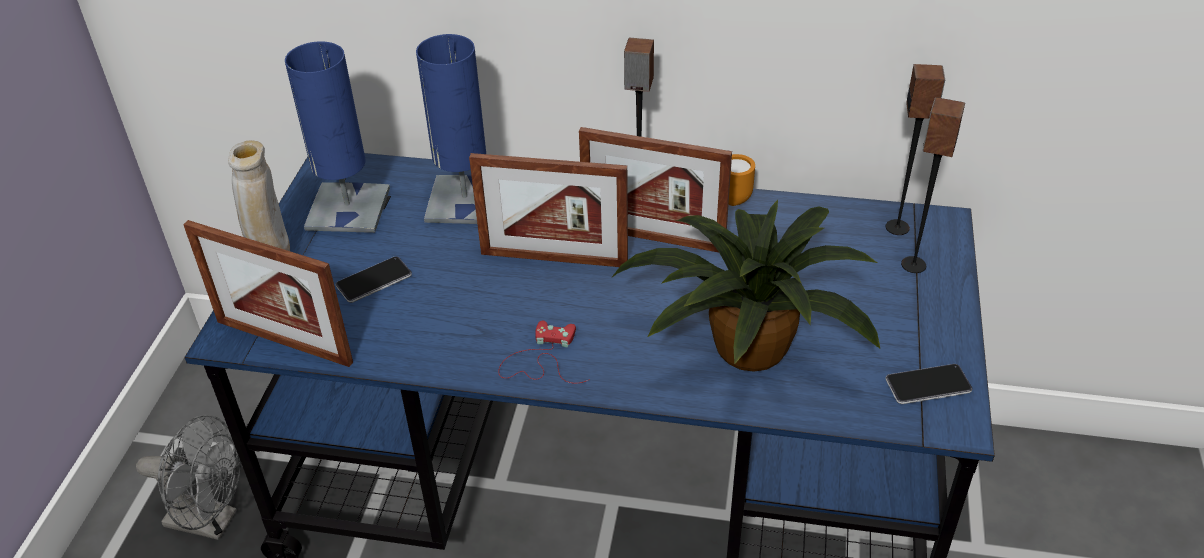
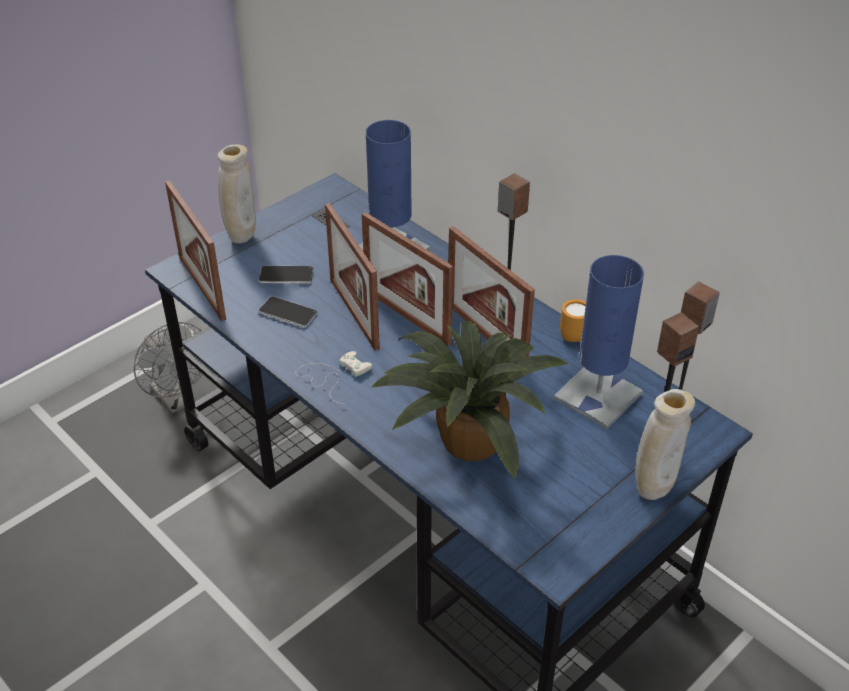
camera: 35 degrees right, 0 degrees up
blue table lamp [285,41,390,233] -> blue table lamp moved to [554,255,644,429]
red game controller [498,321,590,384] -> white game controller [296,351,372,404]
phone [886,364,972,404] -> phone moved to [259,296,317,328]
none -> picture frame [325,203,380,351]
none -> beige vase [636,389,695,500]

